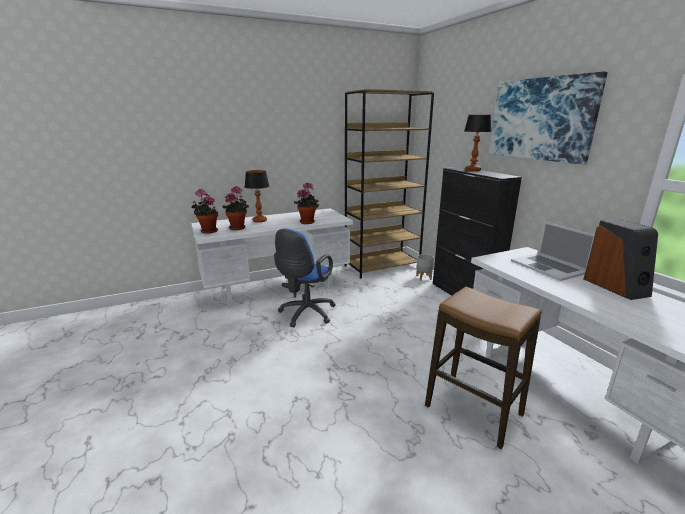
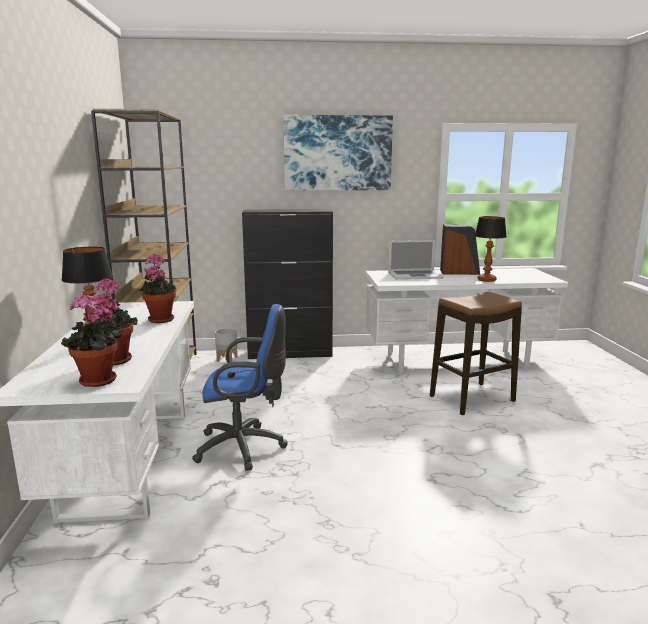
camera: 70 degrees left, 5 degrees down
blue office chair [274,229,336,327] -> blue office chair turned 45 degrees counterclockwise [192,304,288,471]
table lamp [464,115,492,171] -> table lamp moved to [475,216,507,282]

